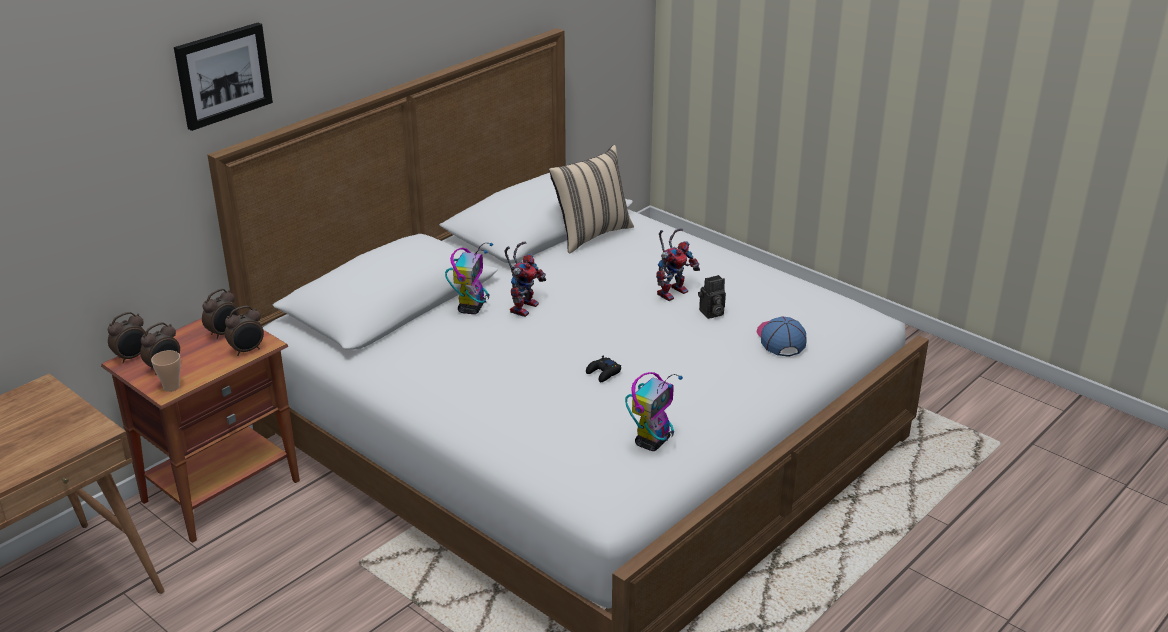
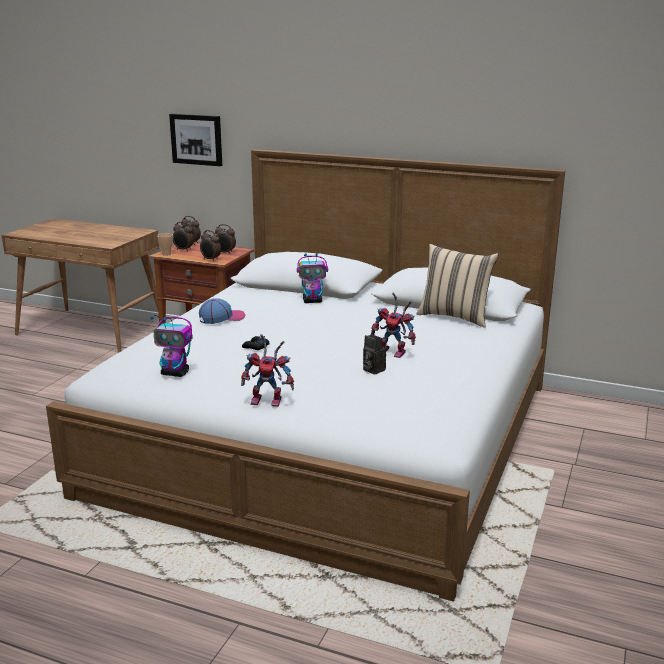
camera: 70 degrees right, 10 degrees down
picture [174,23,273,131] -> picture moved to [169,114,222,166]
toy robot [504,241,546,317] -> toy robot moved to [241,334,294,407]
cap [756,316,807,357] -> cap moved to [199,298,246,324]

